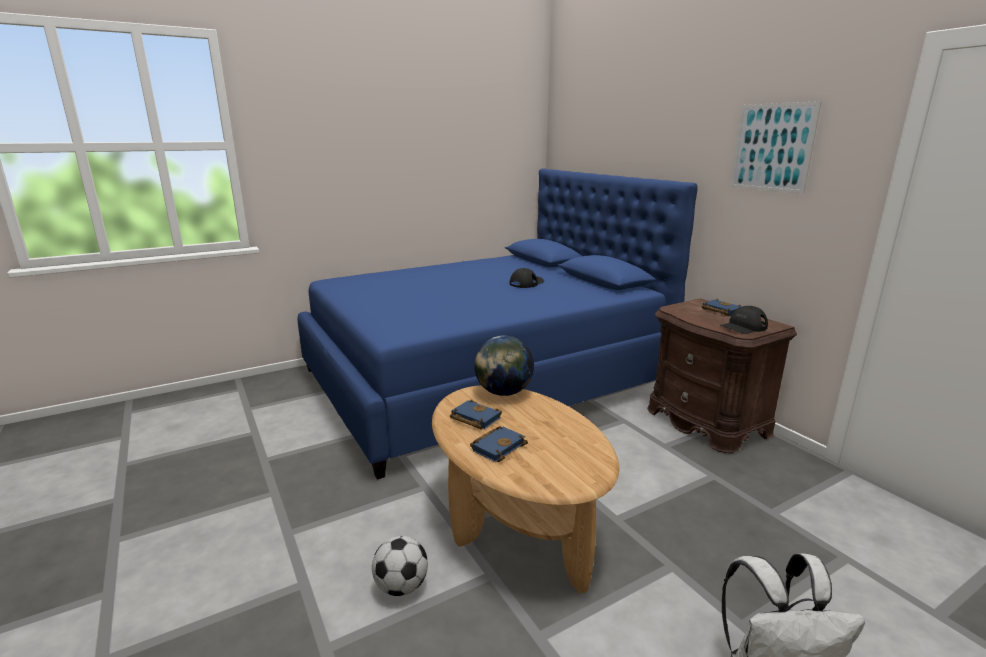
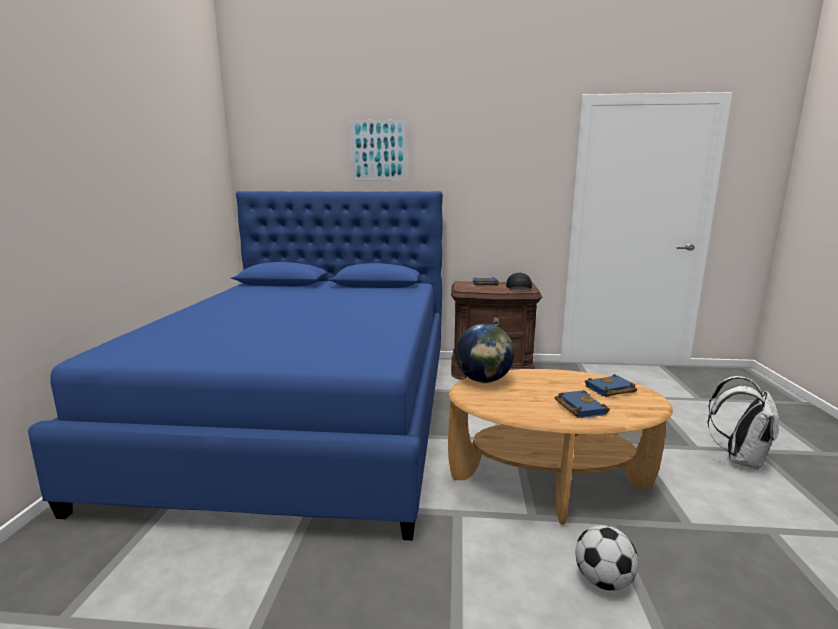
camera: 55 degrees left, 5 degrees down
blue book [450,400,502,430] -> blue book moved to [585,374,637,397]
black cap [510,268,544,288] -> none
picture [730,101,822,194] -> picture moved to [349,119,407,180]

